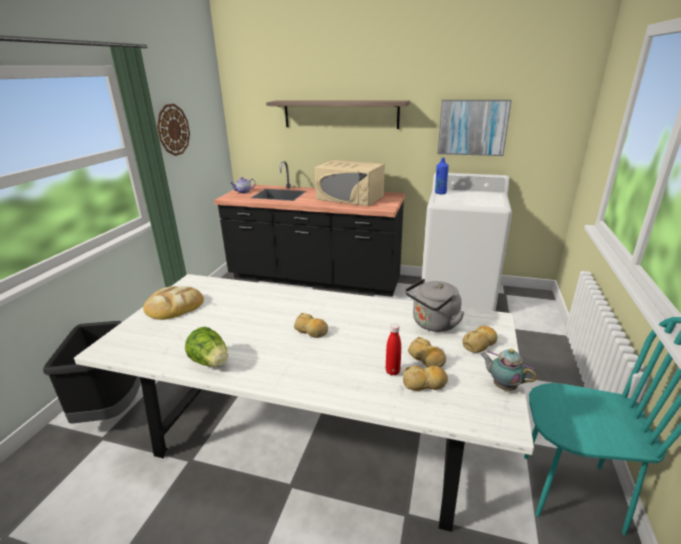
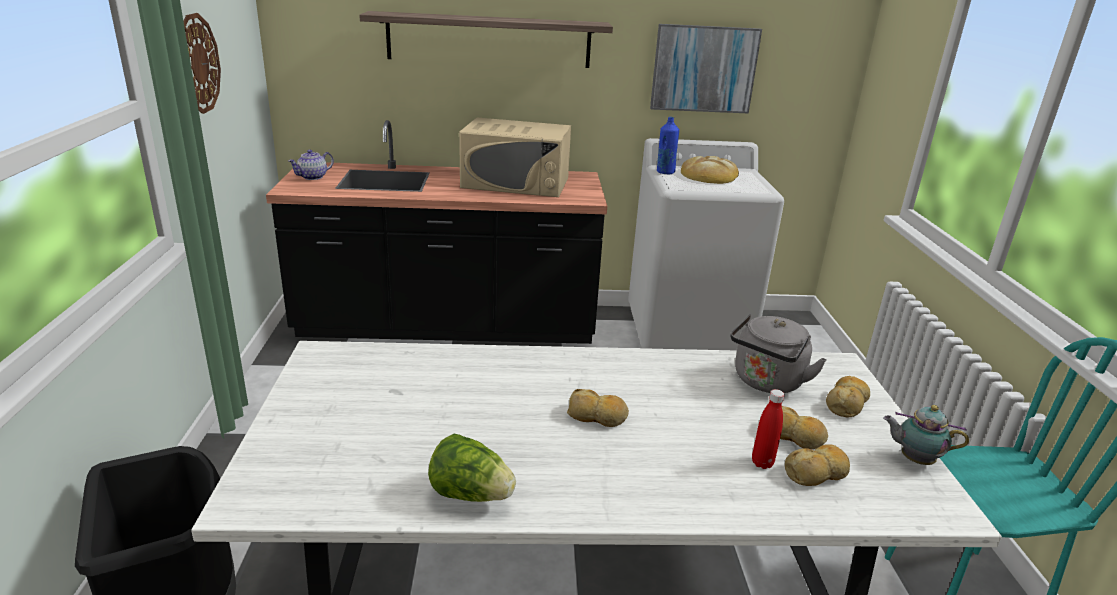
camera: 20 degrees left, 0 degrees up
bread [143,286,204,320] -> bread moved to [681,156,739,184]

